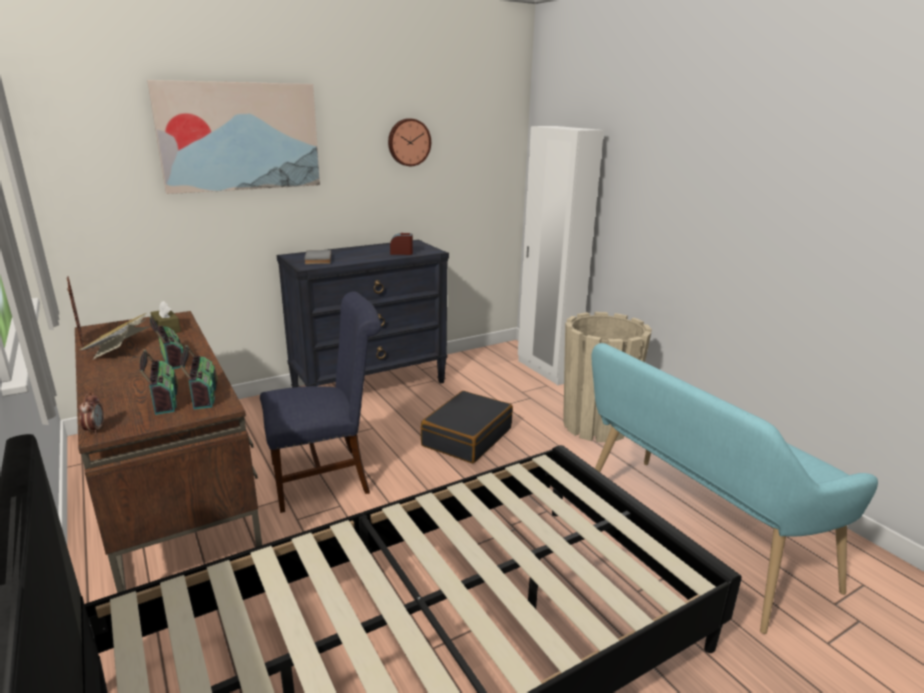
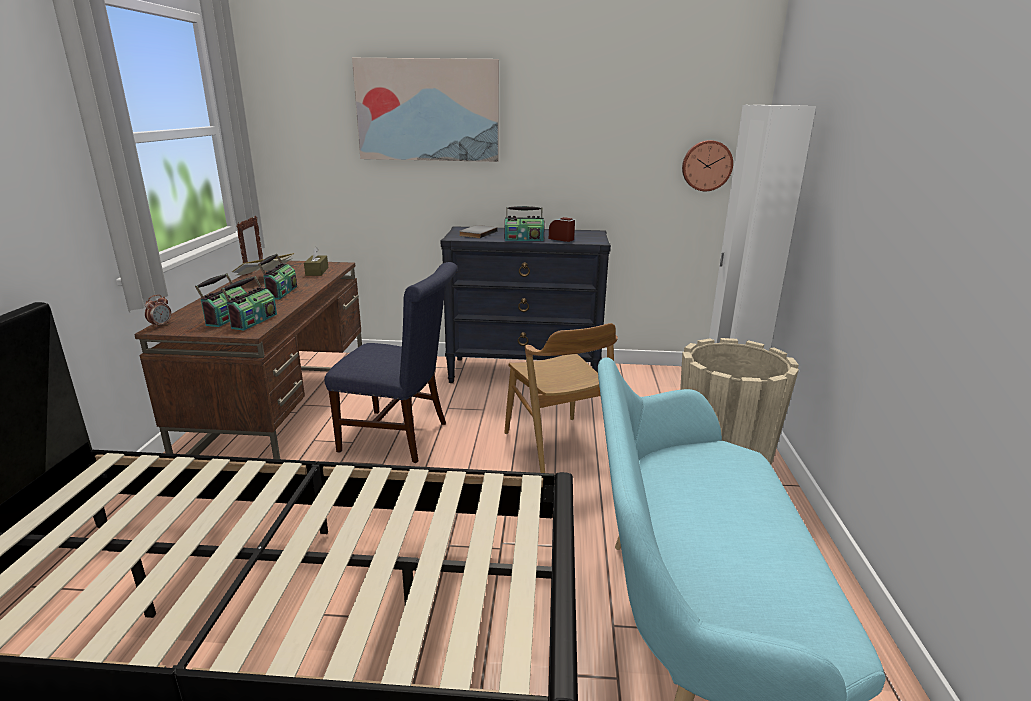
camera: 35 degrees right, 0 degrees up
wall clock [388,118,431,166] -> wall clock moved to [682,140,733,191]
black suitcase [421,391,513,463] -> brown chair [504,323,618,473]
none -> radio [504,206,545,241]

